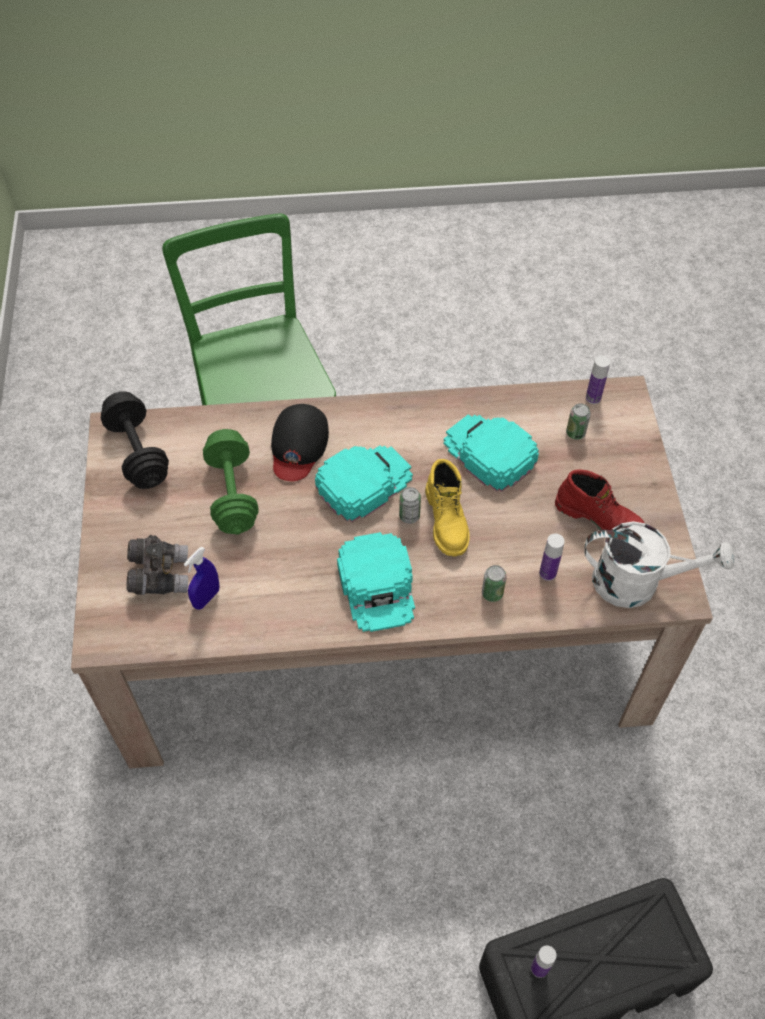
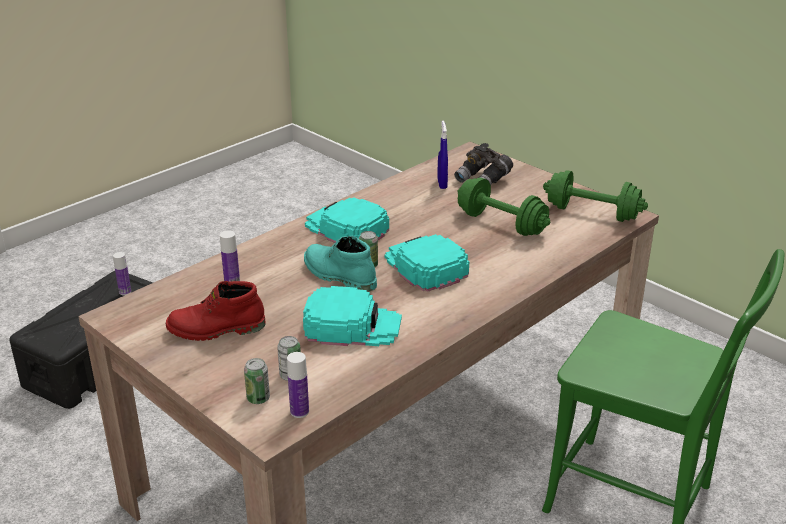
camera: 140 degrees right, 25 degrees down
black dumbbell [101,391,169,489] -> green dumbbell [543,170,648,222]
black cap [271,404,329,481] -> none
turquoise cap [315,445,413,522] -> turquoise cap turned 135 degrees clockwise [385,234,469,292]
yellow boot [425,459,470,556] -> turquoise boot [304,236,377,292]
can [482,565,507,602] -> can moved to [244,358,270,404]
white watering can [584,521,735,608] -> none

